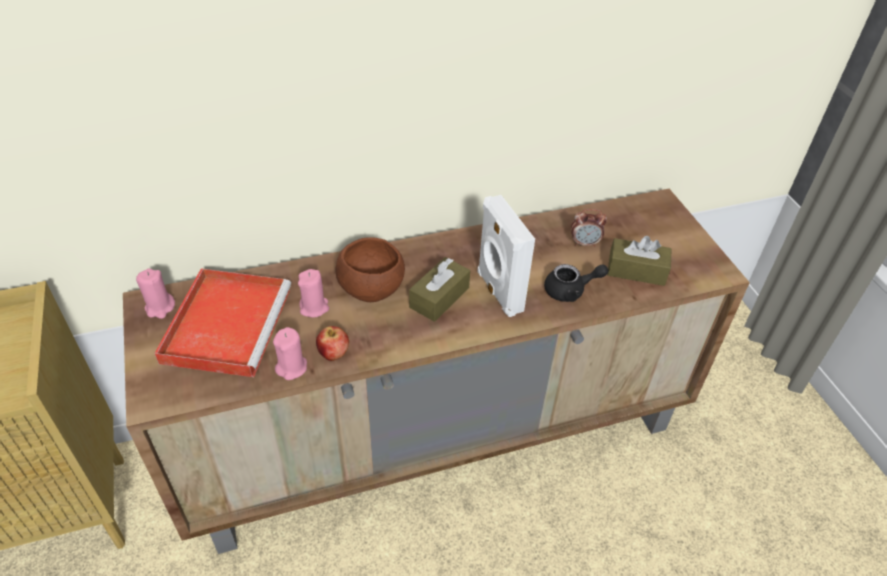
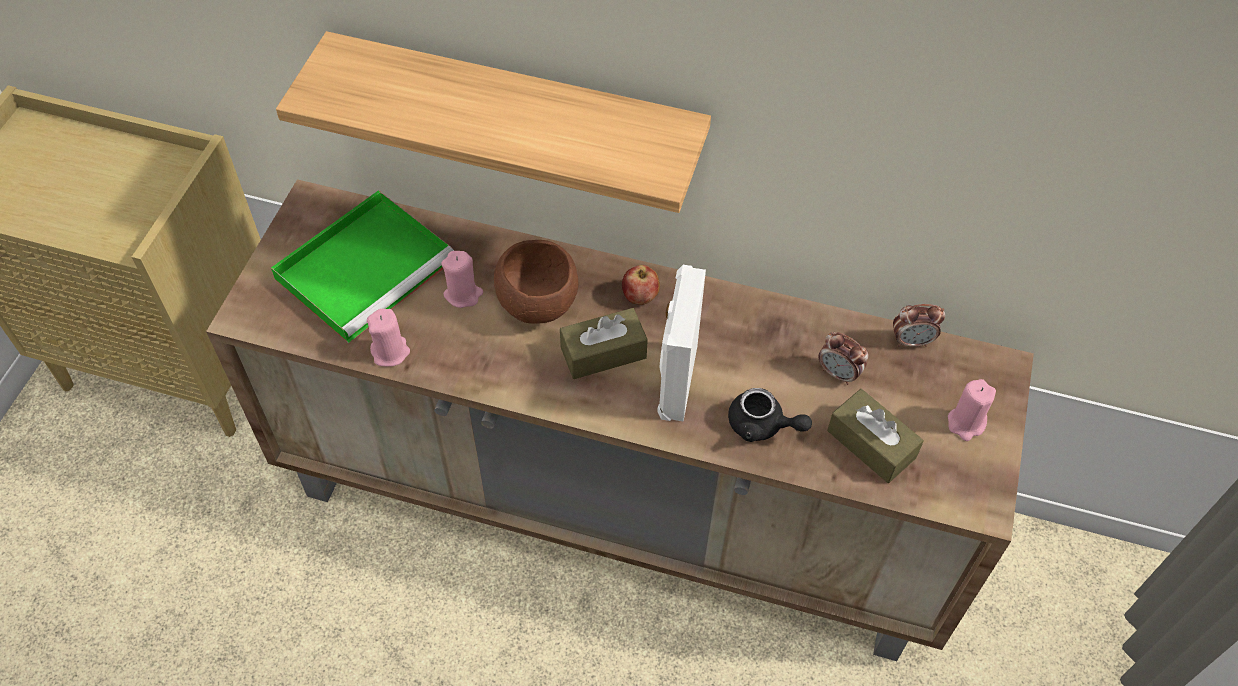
camera: 35 degrees right, 10 degrees up
pink candle [136,268,175,319] -> pink candle moved to [948,379,996,441]
red tray [155,268,291,377] -> green tray [271,190,454,343]
apple [316,326,349,361] -> apple moved to [622,265,660,305]
none -> shelf [276,31,711,213]
none -> alarm clock [893,304,945,347]

